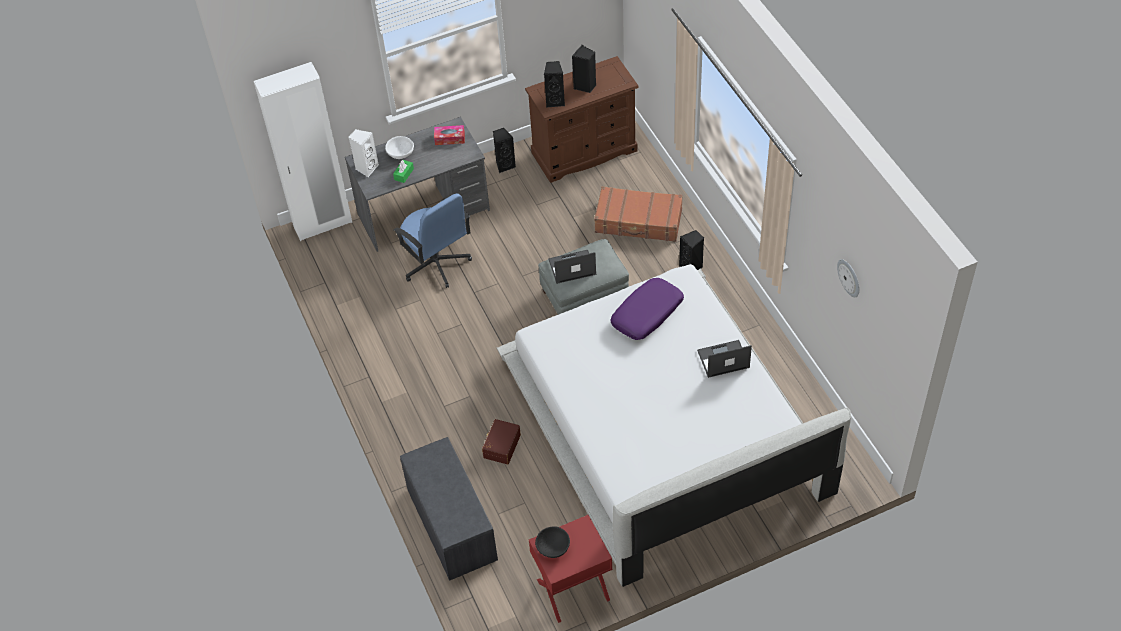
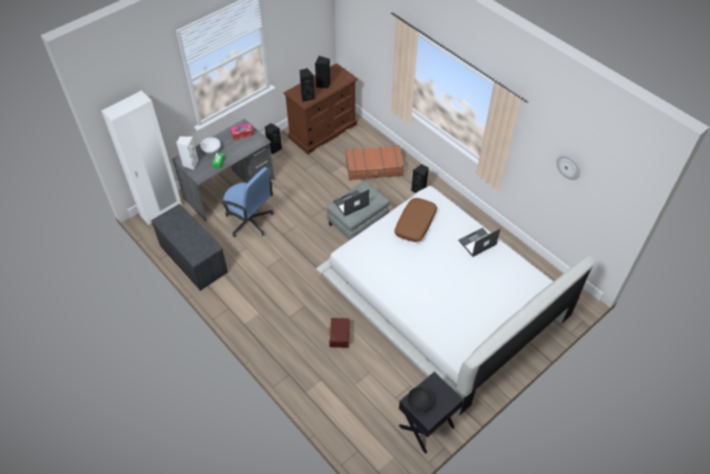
camera: 20 degrees left, 0 degrees up
grey bench [400,437,498,581] -> grey bench moved to [151,204,228,291]
red nightstand [529,515,612,623] -> black nightstand [399,372,464,454]
purple pillow [611,278,684,340] -> brown pillow [394,198,437,242]

